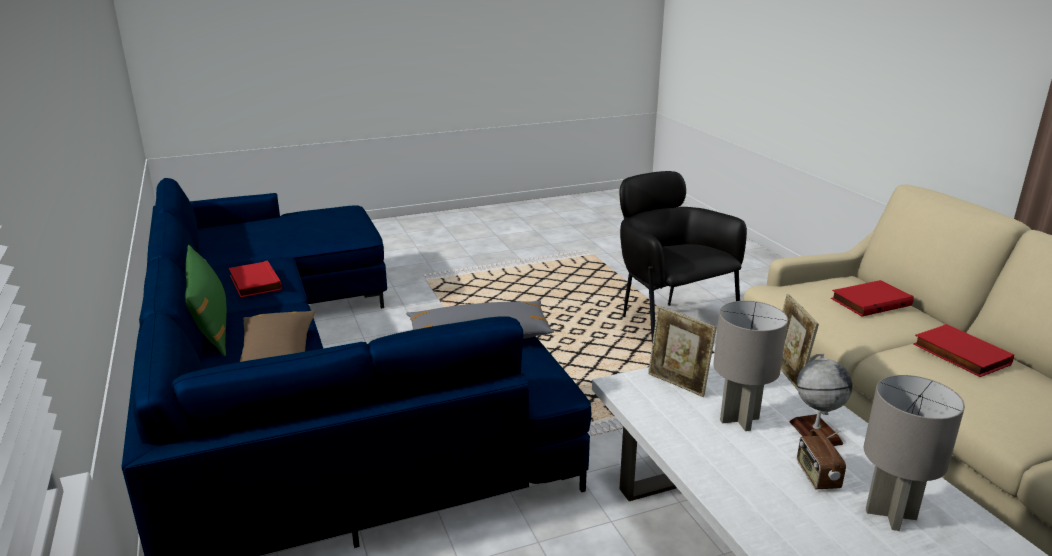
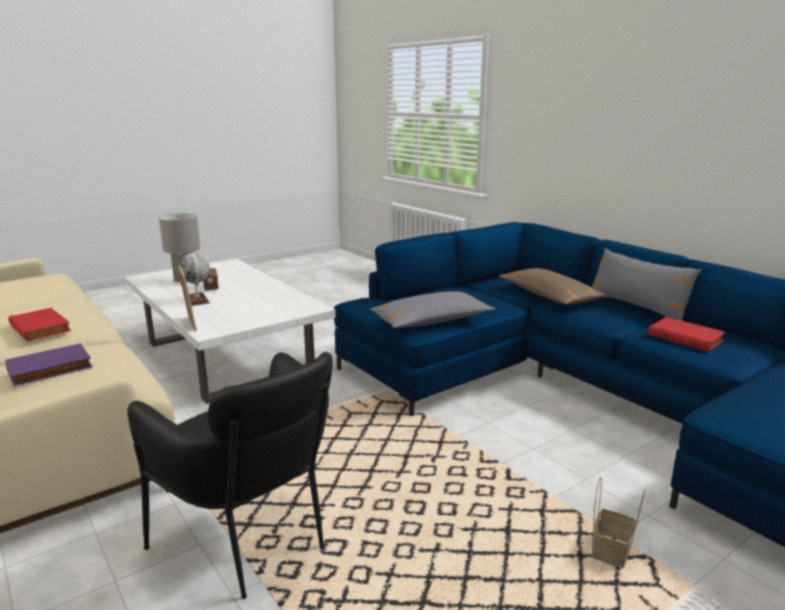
camera: 165 degrees right, 5 degrees down
green pillow [185,245,227,356] -> grey pillow [592,248,702,321]
picture frame [648,306,717,397] -> none
grey table lamp [713,301,788,431] -> none
red book [831,280,914,317] -> purple book [5,343,93,386]
none -> basket [591,477,645,568]

